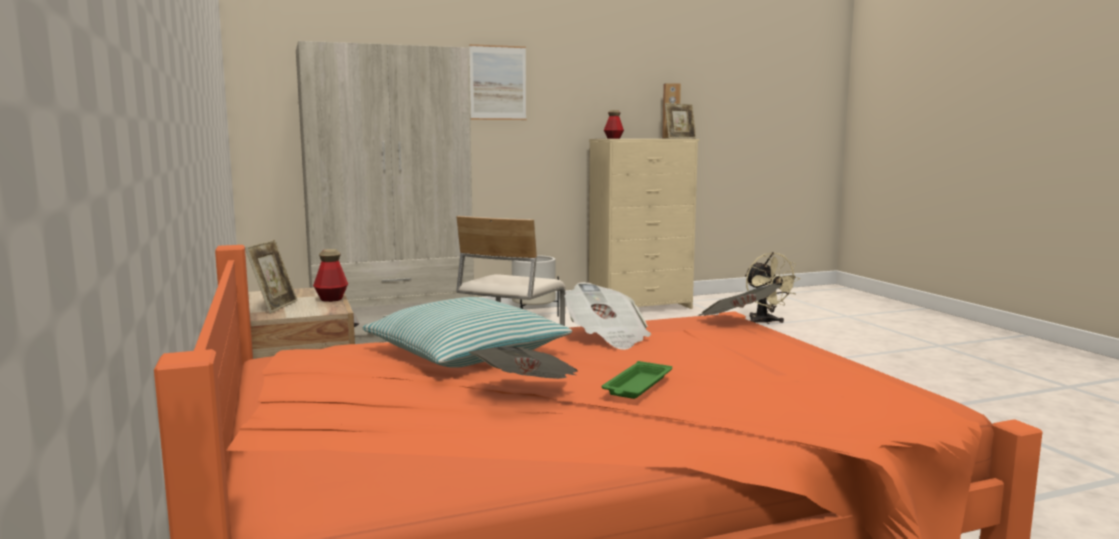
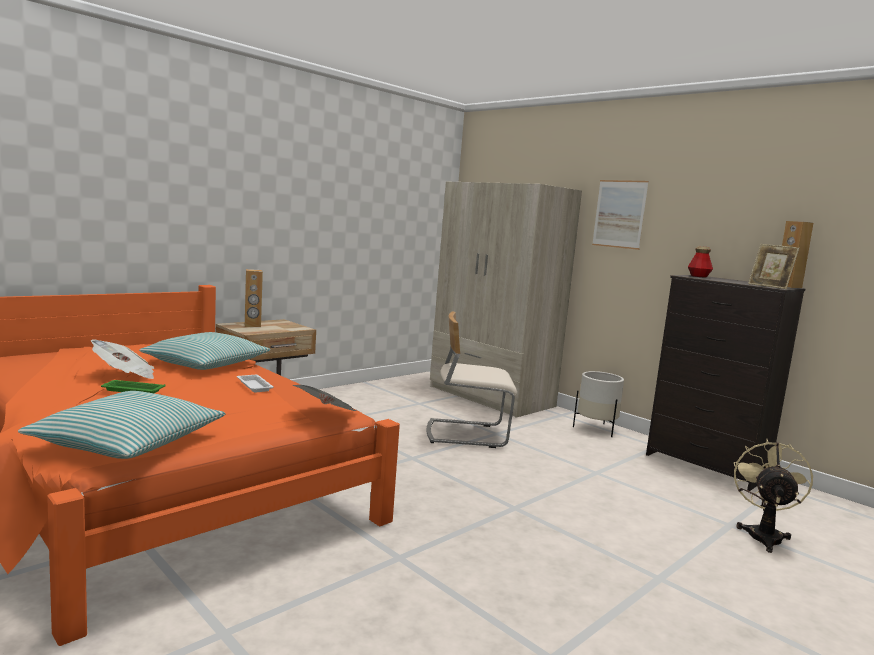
camera: 65 degrees right, 0 degrees up
picture frame [245,240,298,314] -> brown speaker [245,269,263,327]
bottle [313,249,348,302] -> none
newspaper [564,282,651,350] -> white tray [237,375,274,392]
beige dresser [589,139,699,309] -> black dresser [646,275,805,491]
beige fan [745,252,801,324] -> beige fan turned 150 degrees clockwise [734,438,813,553]
none -> pillow [18,391,225,459]

